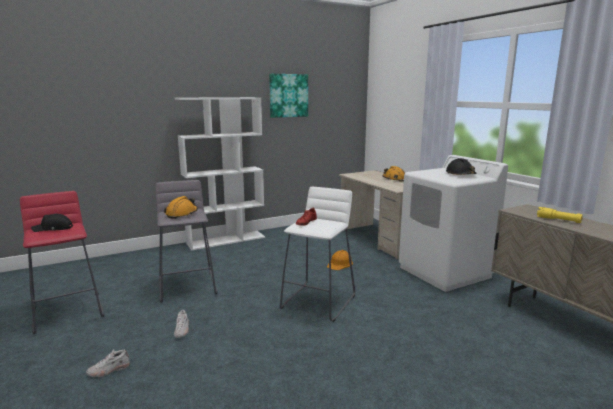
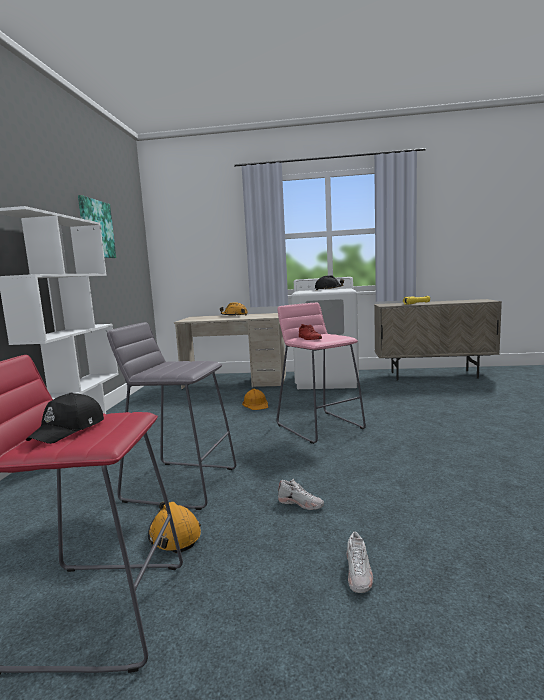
camera: 55 degrees left, 5 degrees down
orange hard hat [164,196,198,219] -> orange hard hat moved to [148,502,201,553]
white stool [280,187,355,322] -> pink stool [277,303,366,444]

